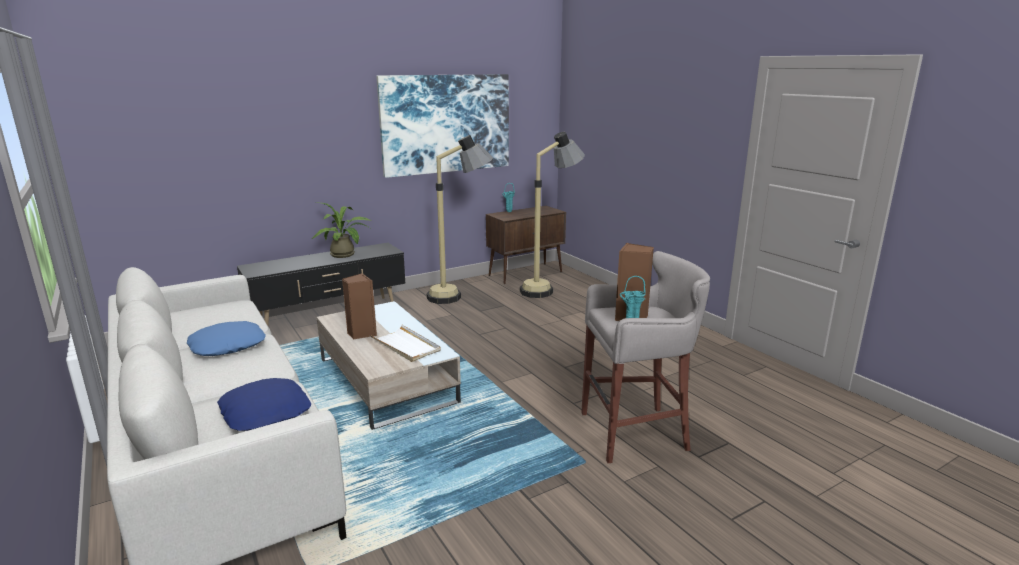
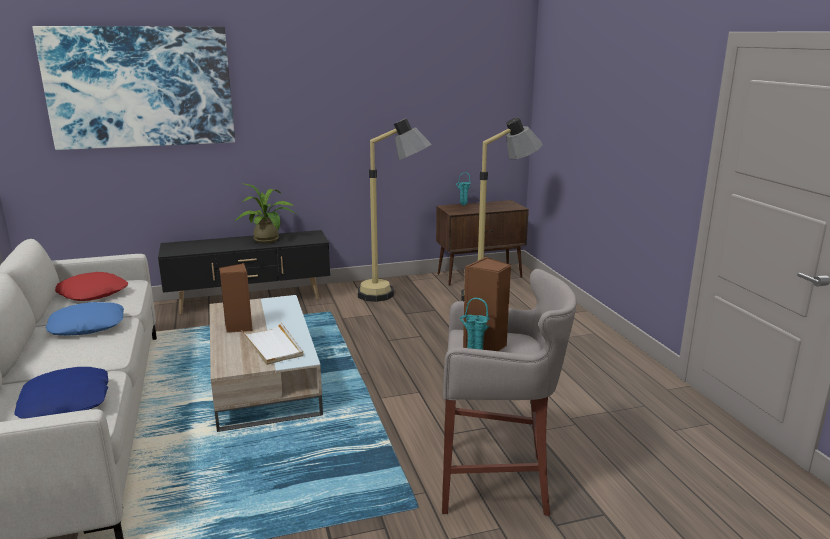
camera: 15 degrees right, 0 degrees up
picture [376,74,509,178] -> picture moved to [32,26,235,150]
none -> red pillow [55,272,128,301]

